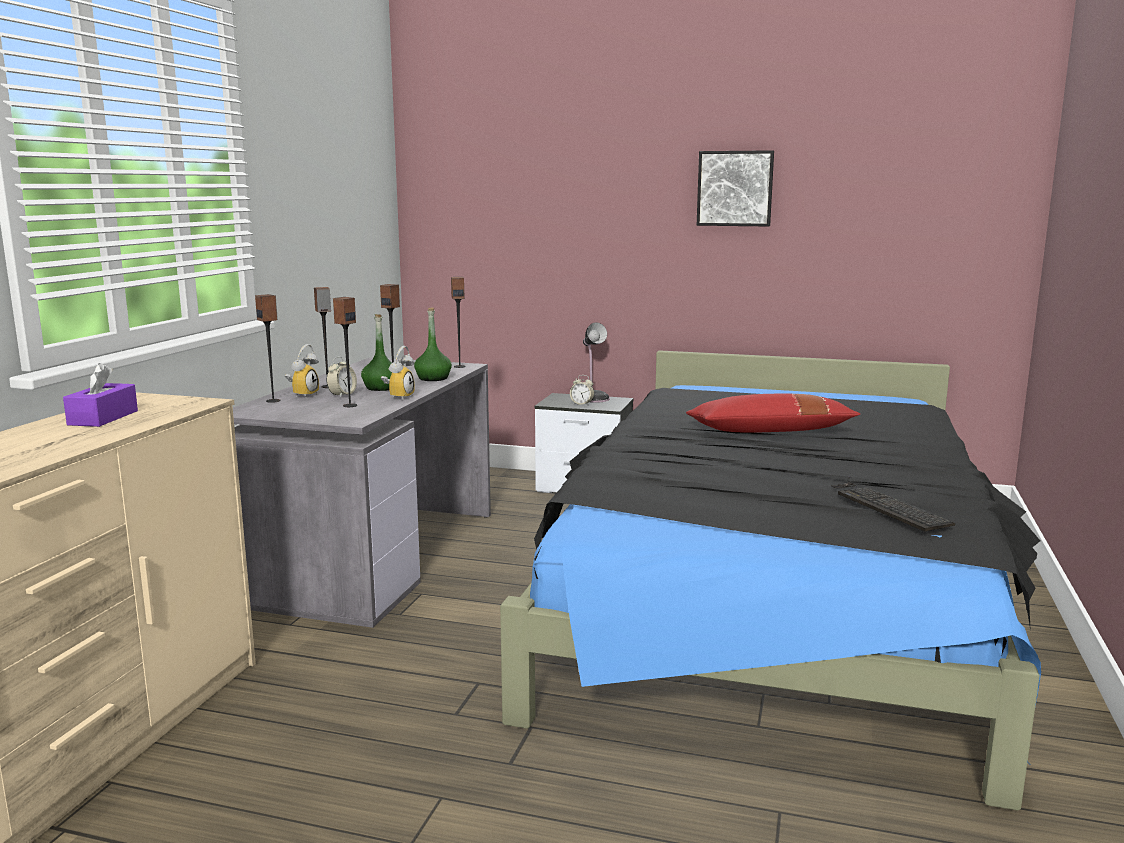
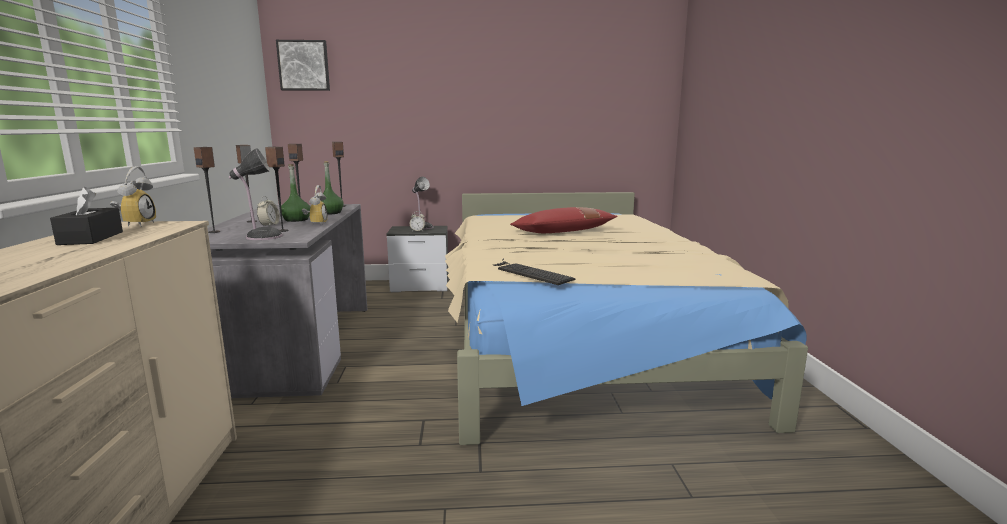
camera: 20 degrees left, 0 degrees up
purple tissue box [63,363,138,427] -> black tissue box [50,187,123,245]
alarm clock [285,344,319,398] -> alarm clock moved to [110,166,156,227]
black bed [500,350,1041,811] -> beige bed [445,192,808,445]
picture [697,150,774,226] -> picture moved to [276,40,330,91]
keyboard [831,476,955,532] -> keyboard moved to [494,258,576,285]
none -> table lamp [229,148,283,240]

